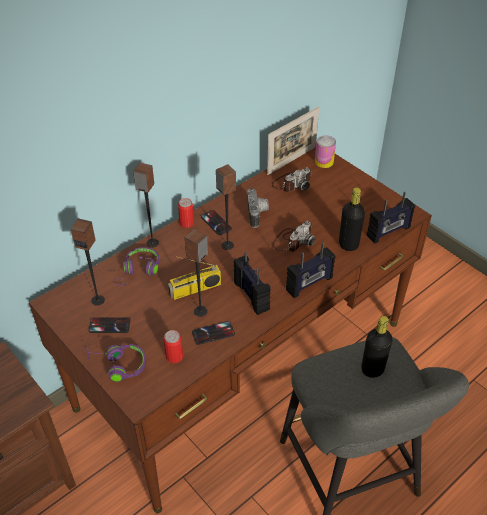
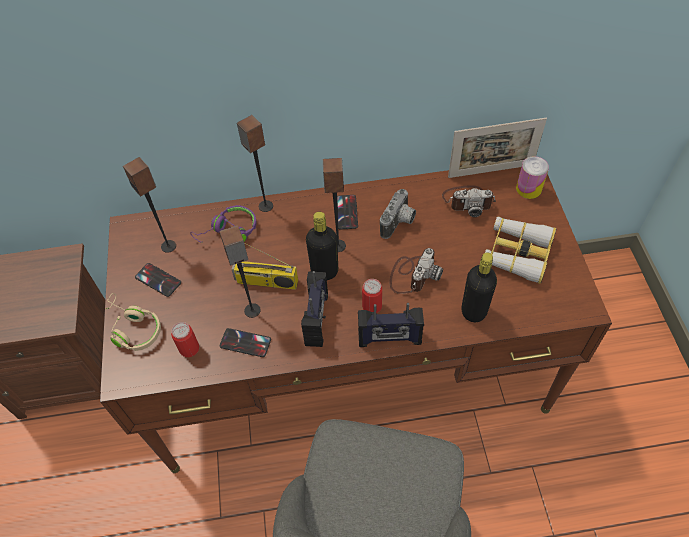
camera: 35 degrees right, 10 degrees up
purple headphones [86,344,146,382] -> beige headphones [106,293,161,351]
can [178,198,194,228] -> can moved to [362,279,382,313]
camera [273,221,316,252] -> camera turned 45 degrees counterclockwise [389,248,443,294]
black bottle [361,316,393,378] -> black bottle moved to [306,212,338,280]
radio [367,192,415,244] -> none
none -> binoculars [485,217,556,284]

